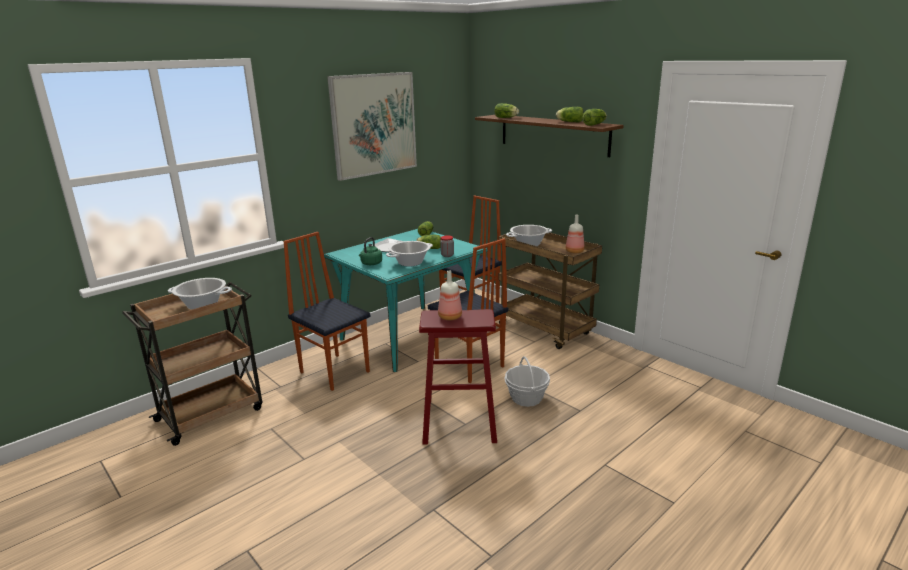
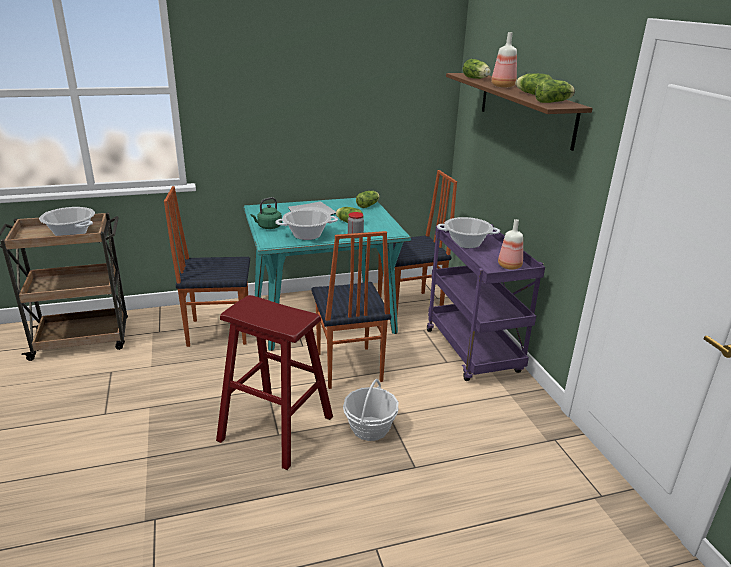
camera: 25 degrees right, 5 degrees up
chair [283,232,370,391] -> chair turned 75 degrees counterclockwise [164,186,250,347]
picture [327,72,417,181] -> none
bottle [438,271,462,320] -> bottle moved to [491,32,517,88]
brown cart [499,232,602,349] -> purple cart [427,224,545,381]

